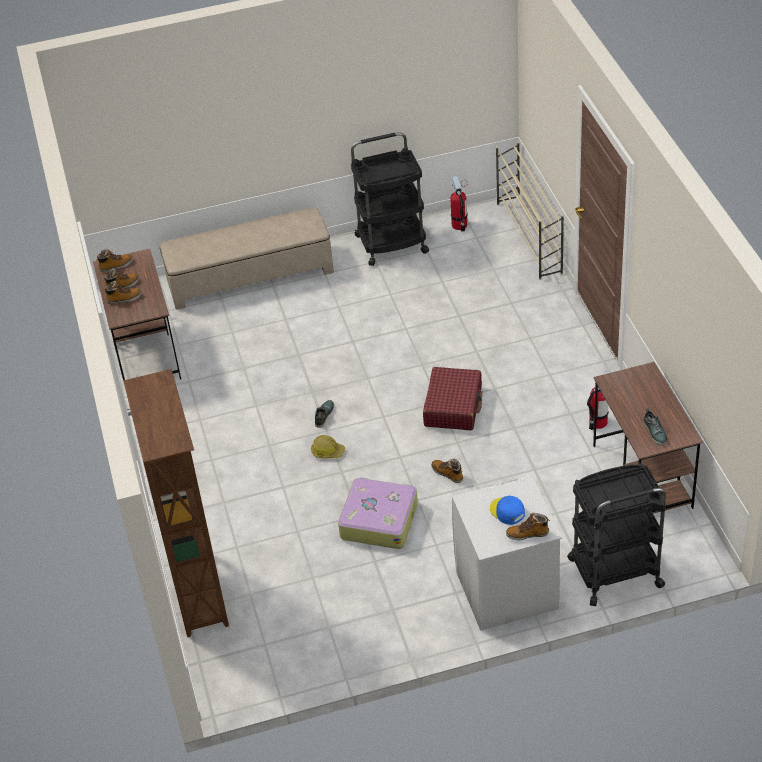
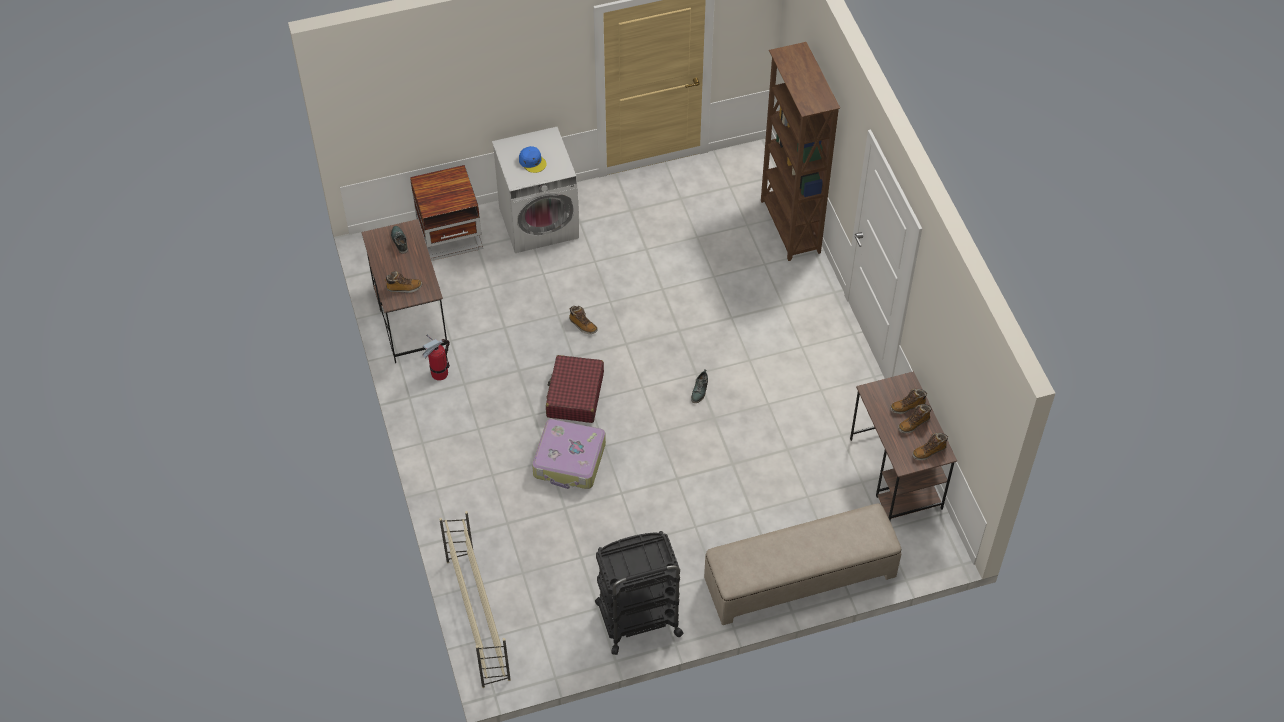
camera: 175 degrees right, 10 degrees up
hard hat [311,435,345,459] -> none
suitcase [338,477,418,549] -> suitcase moved to [532,419,606,489]
fire extinguisher [450,176,468,232] -> none
boot [506,513,550,540] -> boot moved to [385,271,422,293]
black cart [567,463,666,606] -> nightstand [410,165,483,261]

